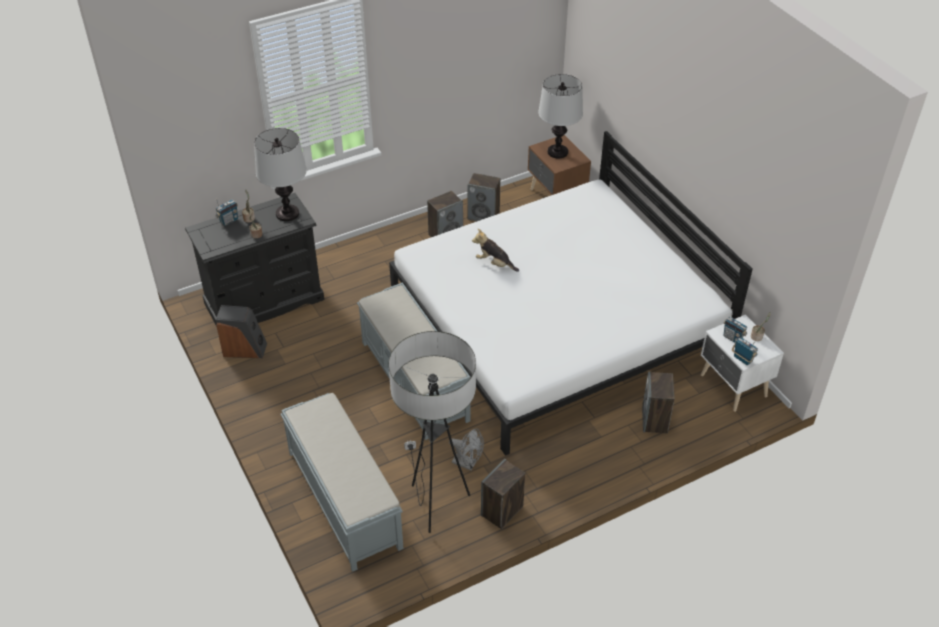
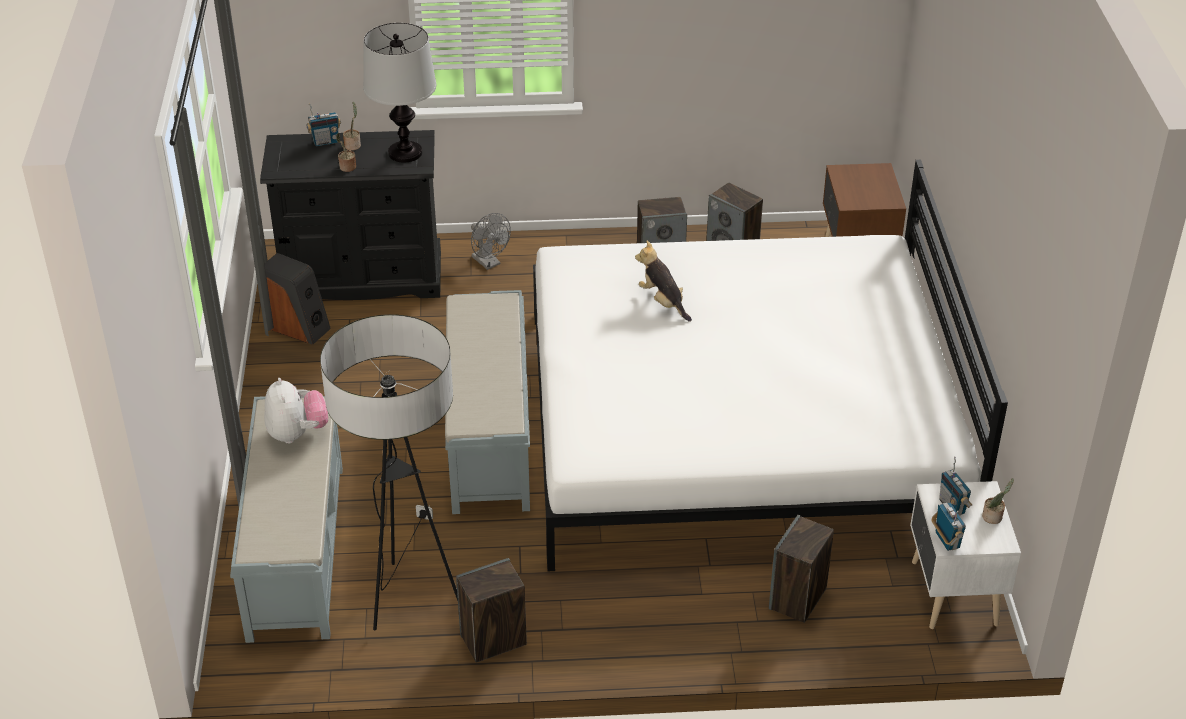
camera: 25 degrees right, 5 degrees down
grey fan [449,429,484,471] -> grey fan moved to [471,213,511,270]
table lamp [538,74,583,159] -> none
none -> plush toy [264,378,328,444]

